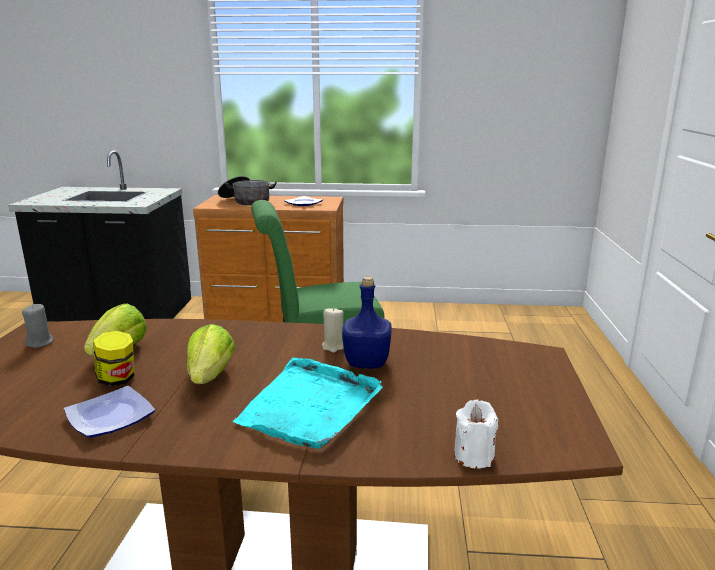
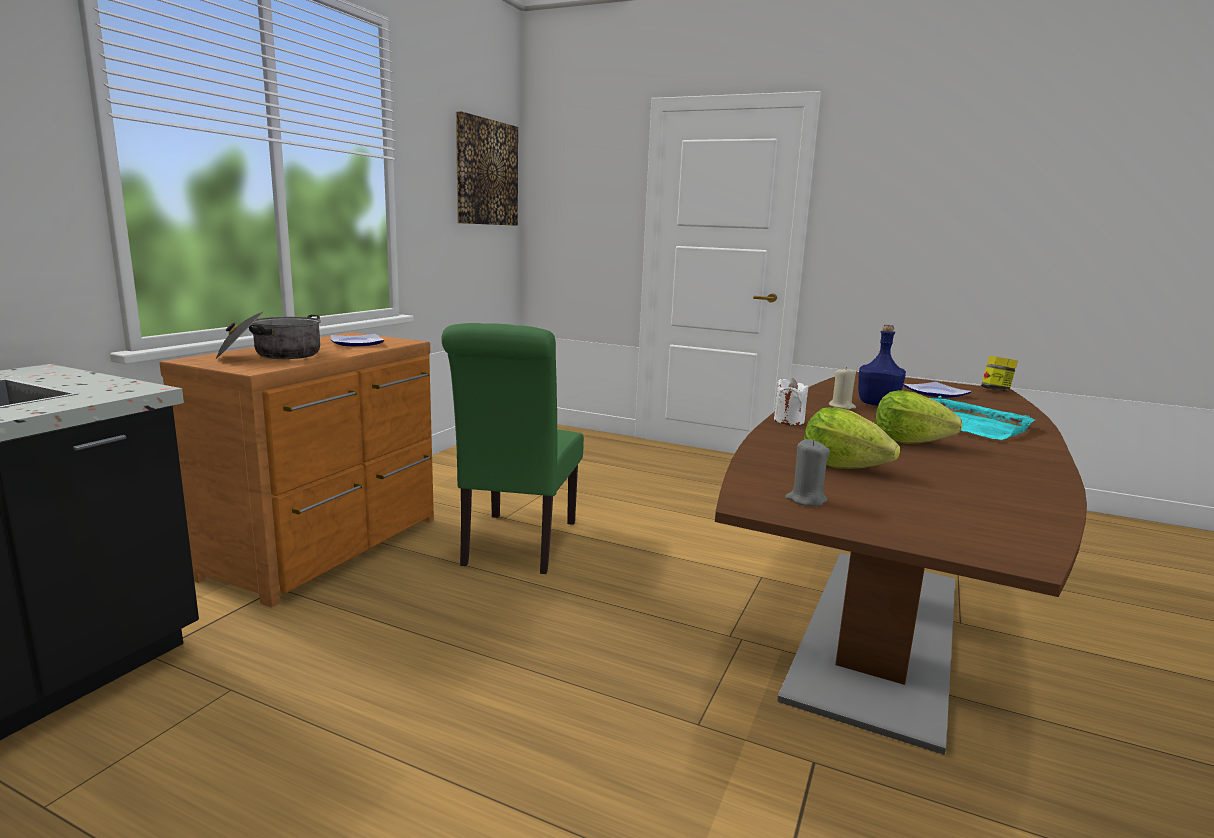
camera: 70 degrees left, 5 degrees down
plate [64,386,155,438] -> plate moved to [903,382,972,398]
jar [93,331,134,387] -> jar moved to [981,356,1018,391]
white candle [454,400,498,468] -> white candle moved to [774,378,808,425]
none -> picture [456,111,518,226]

